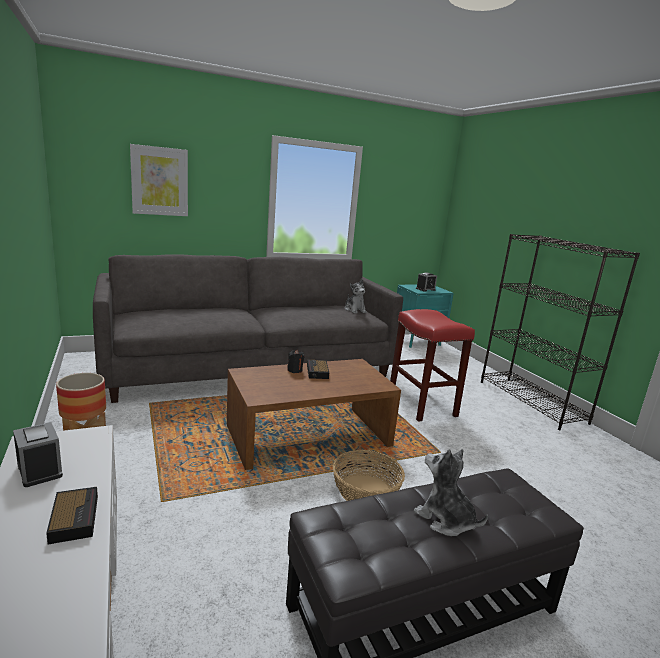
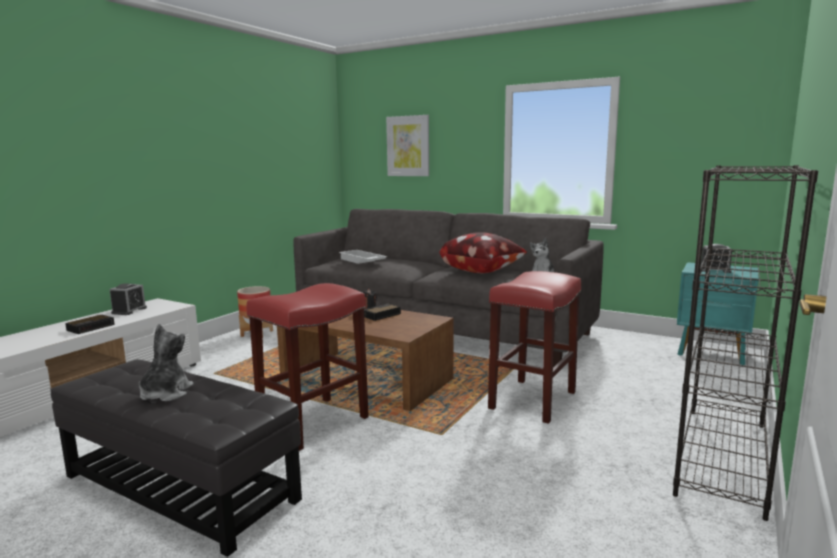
camera: 55 degrees right, 5 degrees down
basket [333,450,405,501] -> red stool [246,283,369,451]
none -> white tray [339,250,387,264]
none -> pillow [439,232,527,273]

